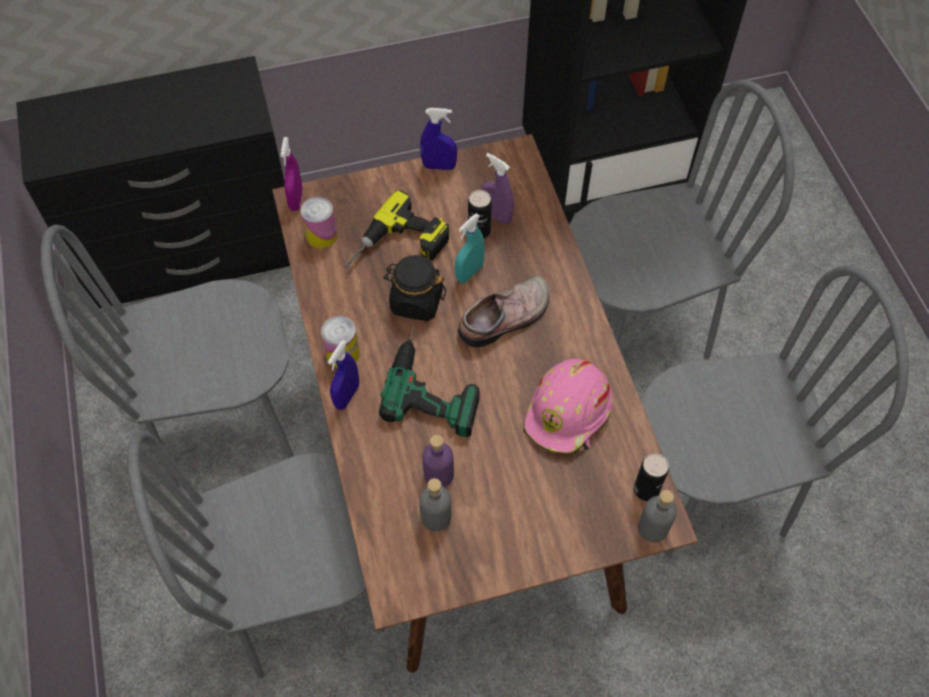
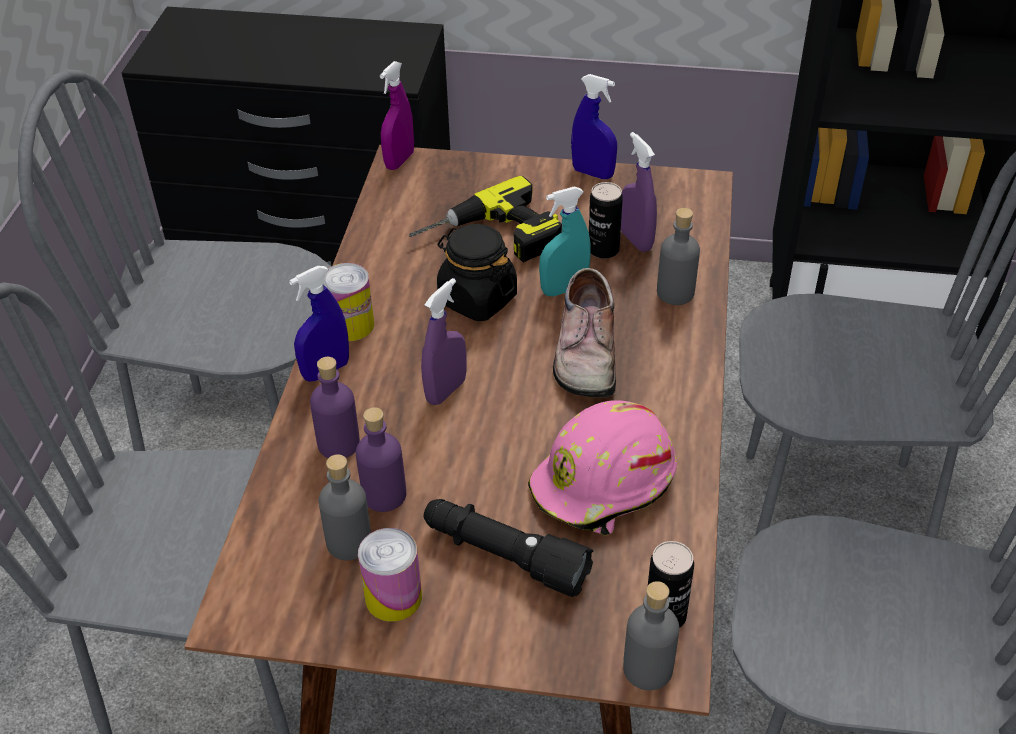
camera: 25 degrees right, 15 degrees down
can [300,197,338,248] -> can moved to [358,528,422,622]
power drill [379,325,480,437] -> purple spray bottle [421,278,466,405]
shoe [458,275,549,347] -> shoe turned 105 degrees clockwise [553,268,616,397]
none -> purple bottle [310,357,360,458]
none -> black flashlight [424,499,594,597]
none -> grey bottle [657,208,700,305]

